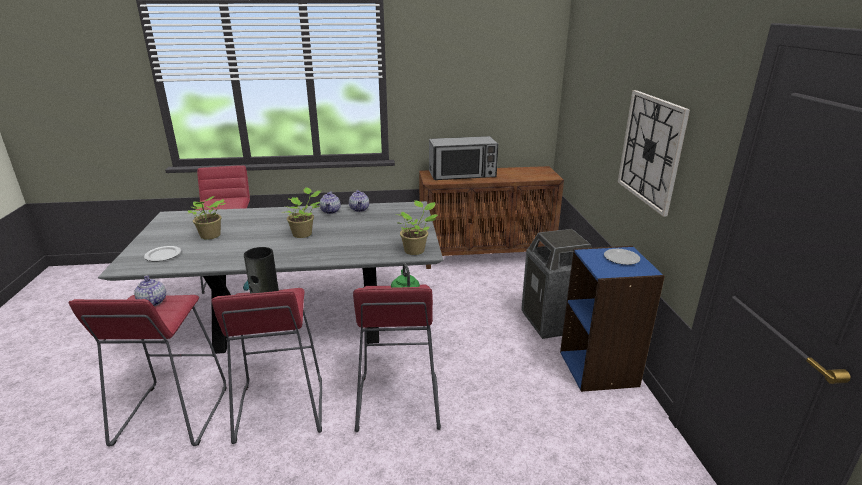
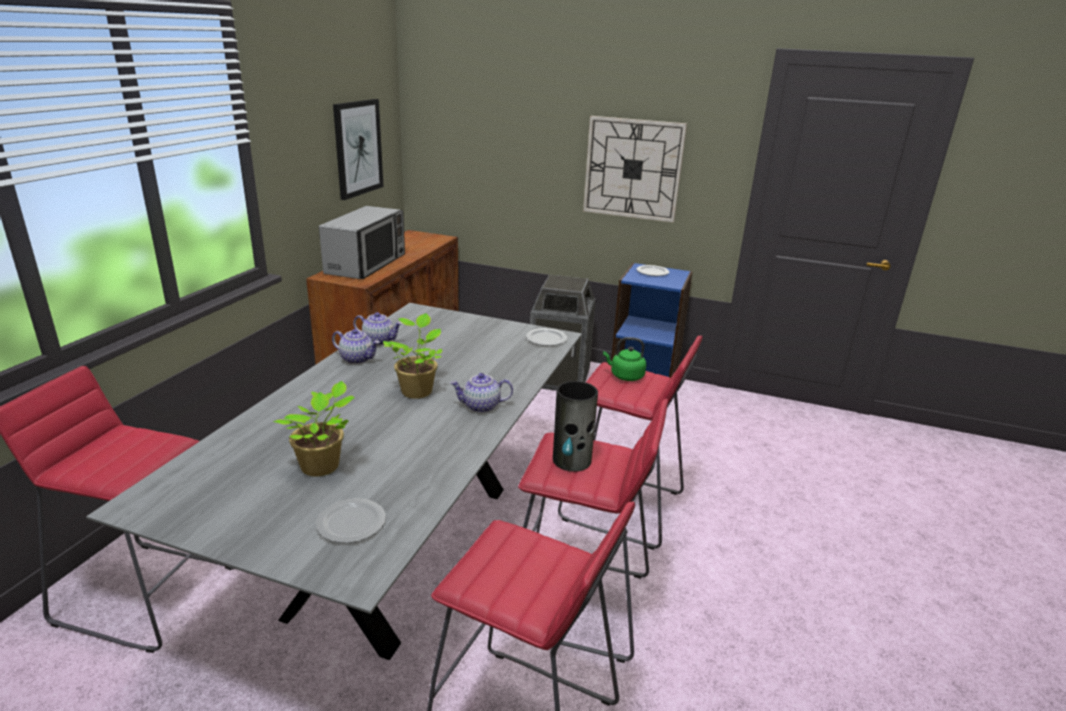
camera: 65 degrees left, 0 degrees up
teapot [134,275,166,306] -> teapot moved to [450,373,513,413]
potted plant [396,200,438,255] -> plate [526,328,567,346]
none -> picture [333,99,384,200]

